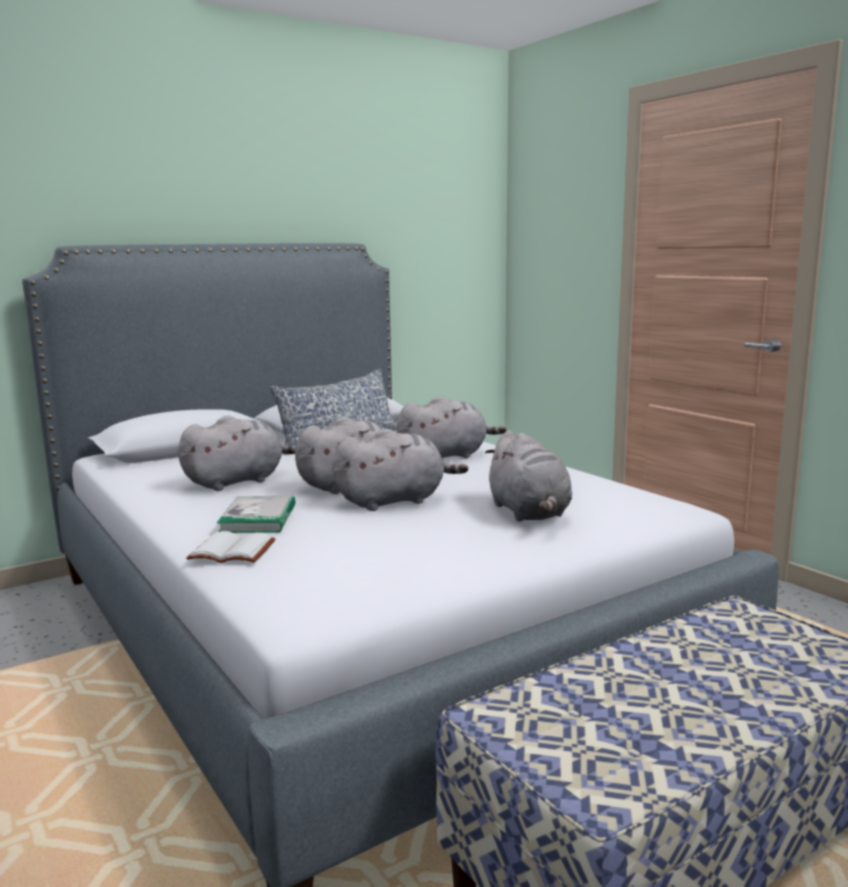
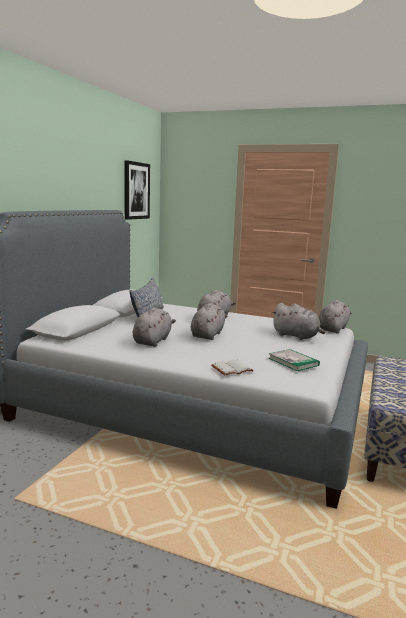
camera: 35 degrees left, 0 degrees up
book [217,496,295,533] -> book moved to [269,349,320,371]
grey plush toy [332,429,468,511] -> grey plush toy moved to [319,300,351,334]
none -> picture [124,160,150,220]

